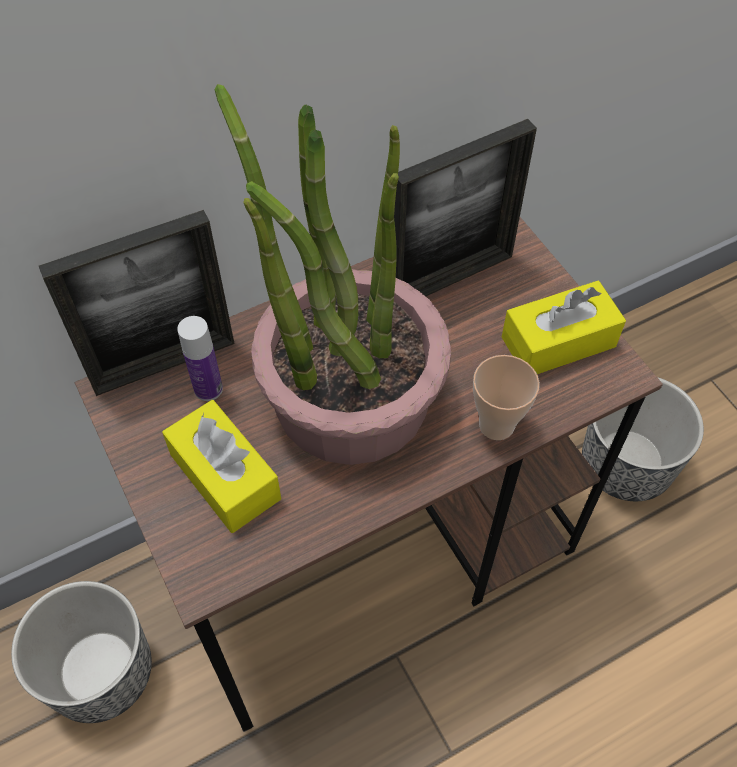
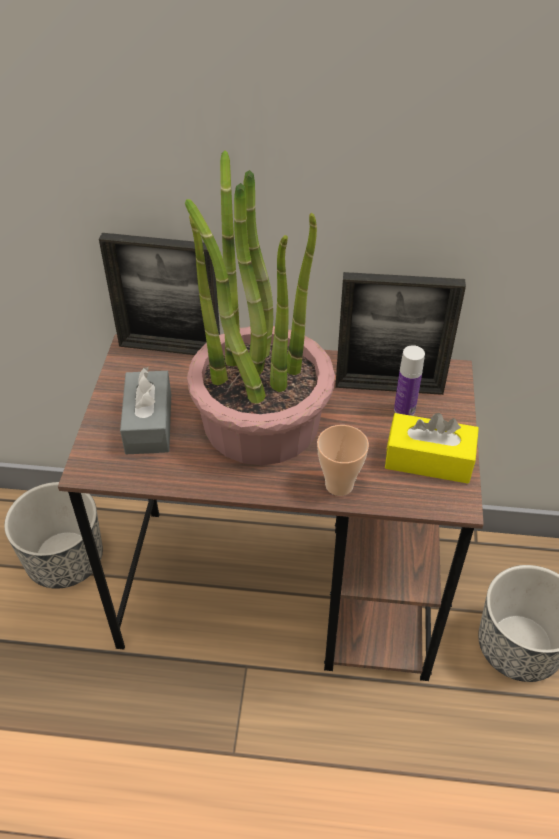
camera: 35 degrees right, 10 degrees down
yellow tissue box [162,400,281,533] -> grey tissue box [120,367,171,454]
bottle [177,316,223,401] -> bottle moved to [394,345,425,416]

